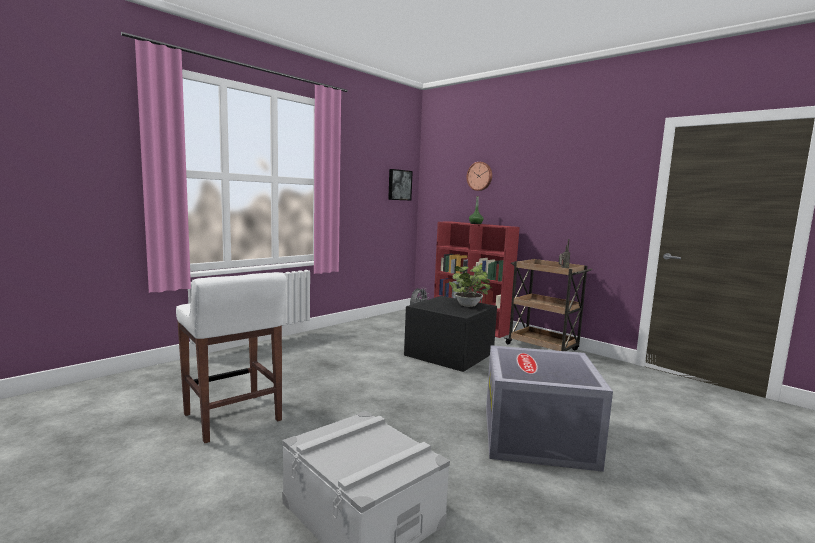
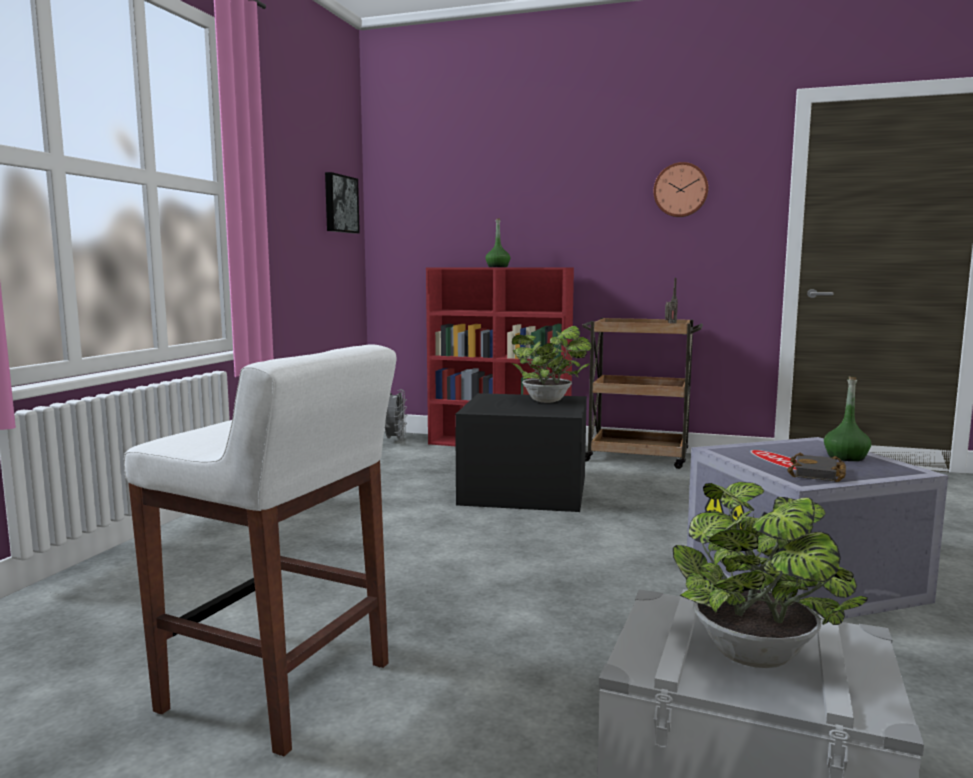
camera: 25 degrees left, 0 degrees up
wall clock [467,162,492,191] -> wall clock moved to [653,162,708,217]
none -> potted plant [673,482,868,668]
none -> black book [787,453,846,482]
none -> green bottle [824,377,872,461]

